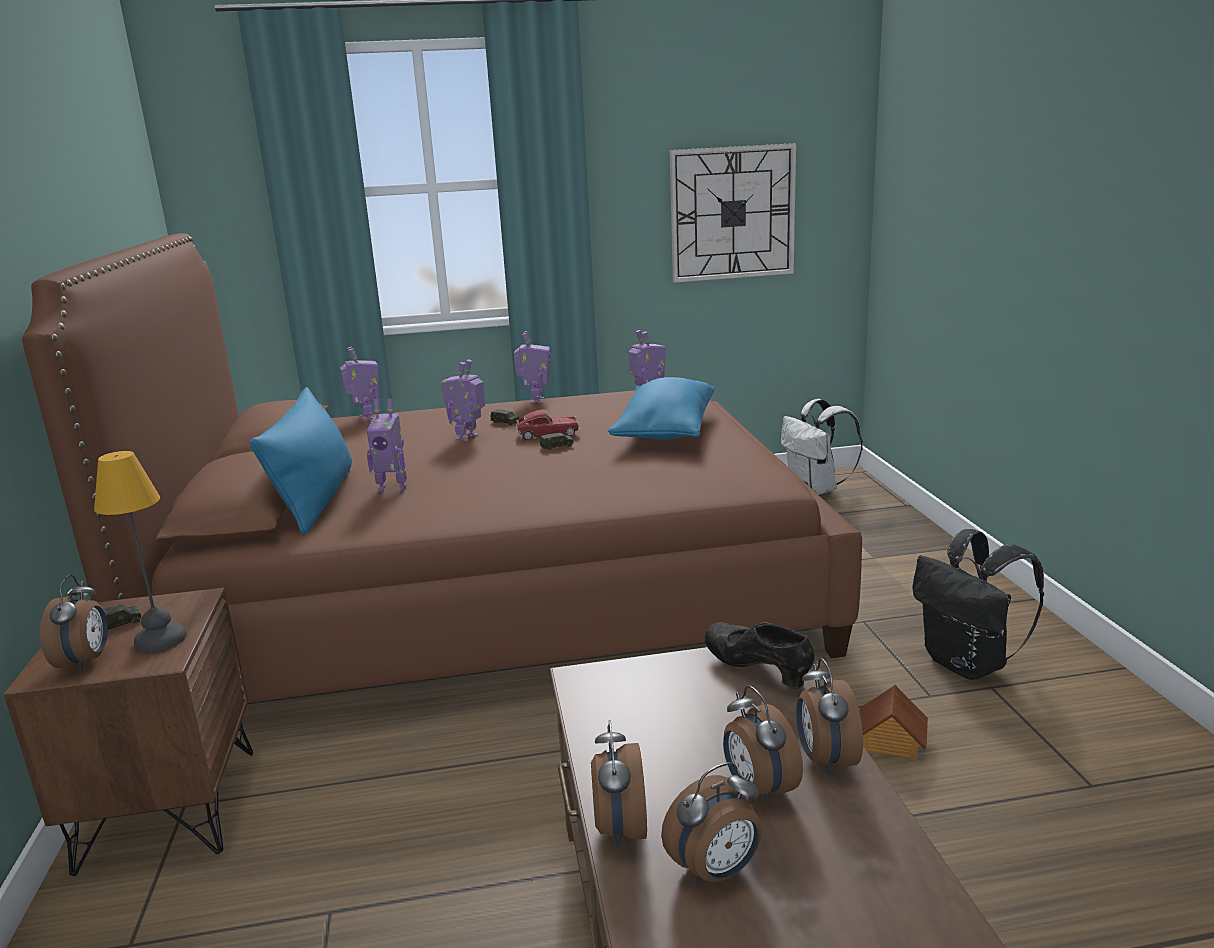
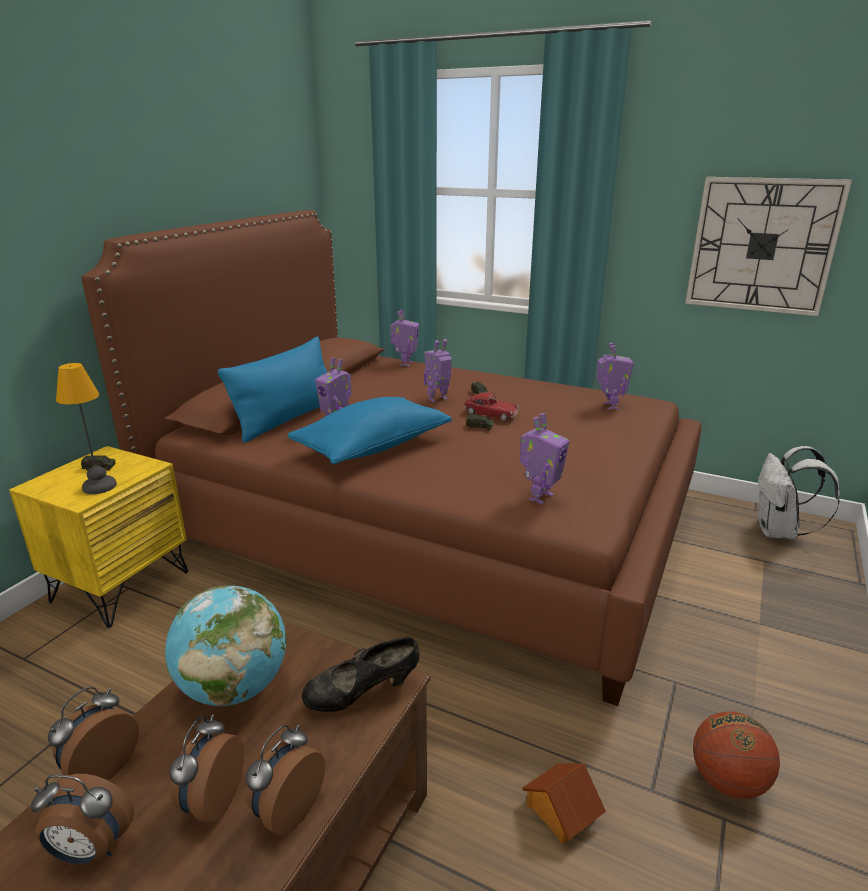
camera: 35 degrees right, 5 degrees up
brown nightstand [4,588,253,876] -> yellow nightstand [9,446,188,628]
alarm clock [40,574,108,671] -> none
toy robot [514,331,550,404] -> toy robot moved to [520,413,569,504]
blue pillow [608,377,714,440] -> blue pillow moved to [287,397,452,464]
black shoe [705,622,814,689] -> black shoe turned 105 degrees counterclockwise [302,637,420,712]
black backpack [912,529,1044,680] -> basketball [693,711,780,799]
none -> globe [165,586,287,706]

